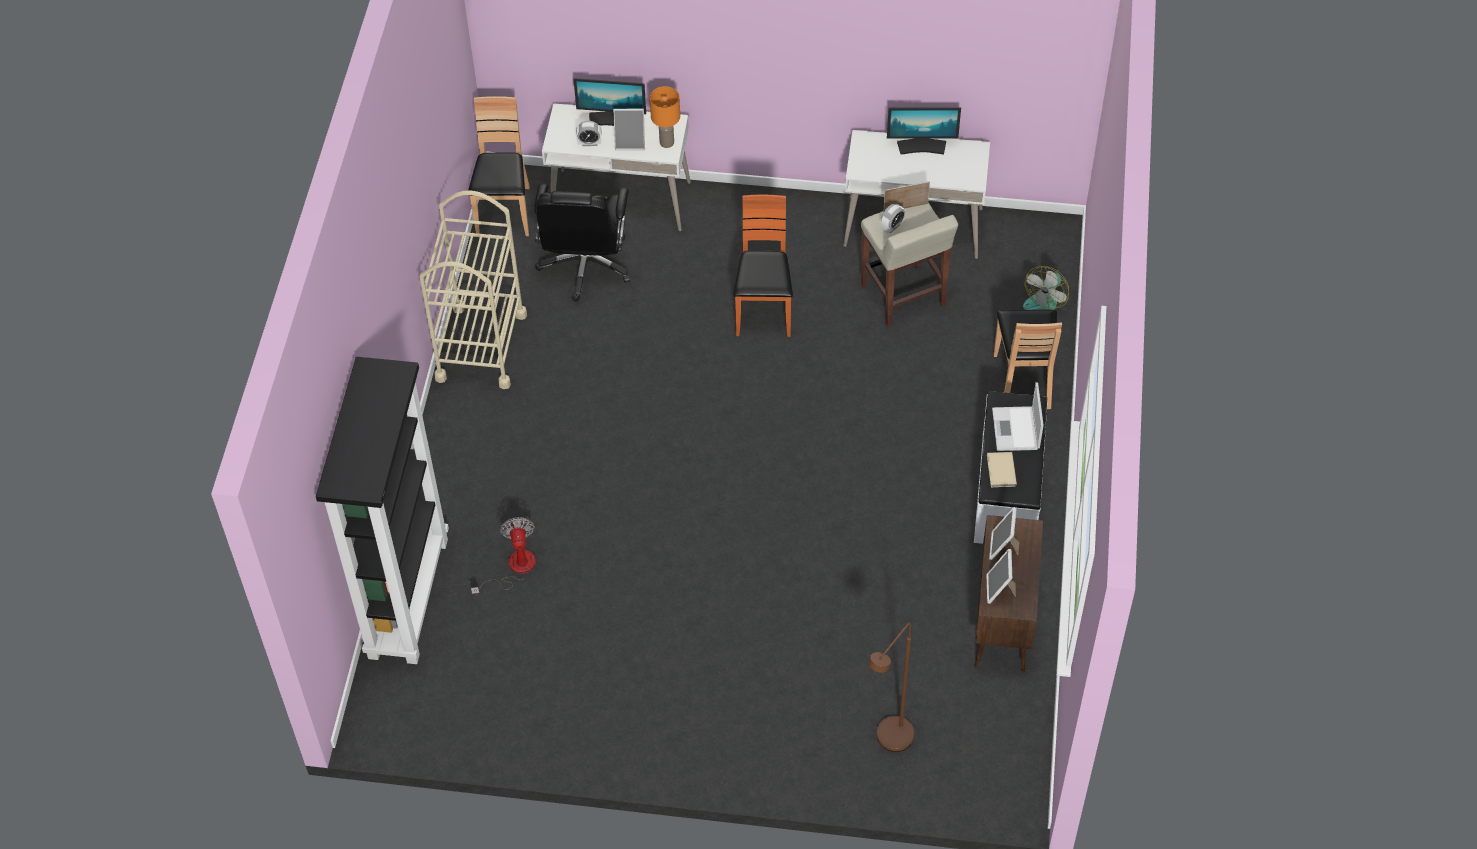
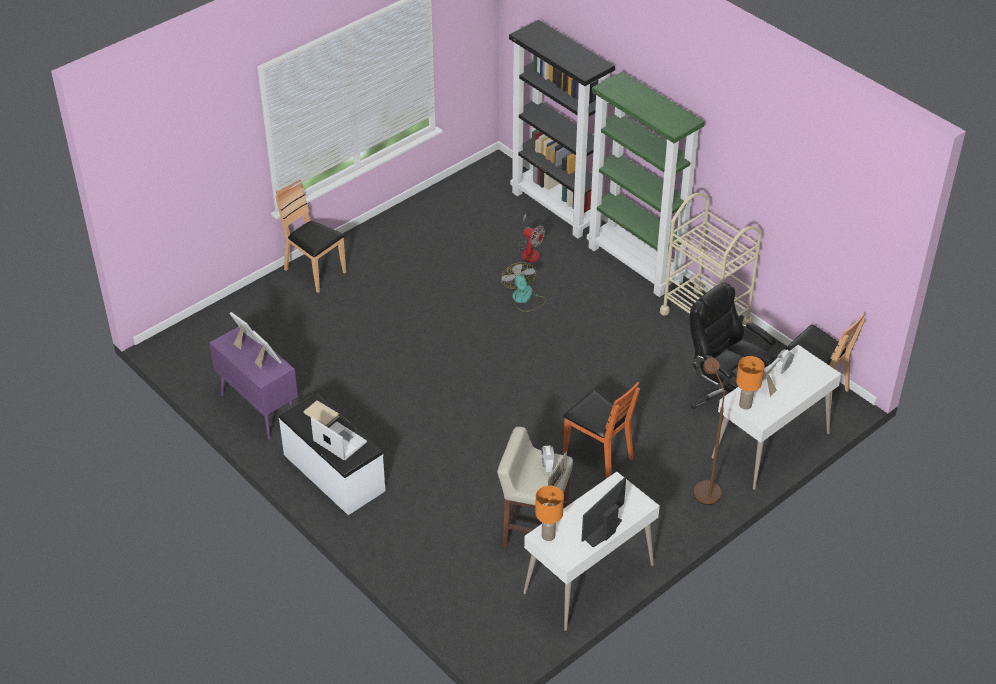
camera: 130 degrees right, 10 degrees down
monitor [573,78,646,126] -> none
brown floor lamp [868,622,914,752] -> brown floor lamp moved to [693,358,725,505]
brown cabinet [974,515,1043,673] -> purple cabinet [210,326,298,440]
brown chair [994,310,1062,409] -> brown chair moved to [276,180,346,293]
fan [1023,266,1069,310] -> fan moved to [501,262,547,312]
none -> orange table lamp [535,485,564,541]
none -> green bookcase [587,72,705,297]

